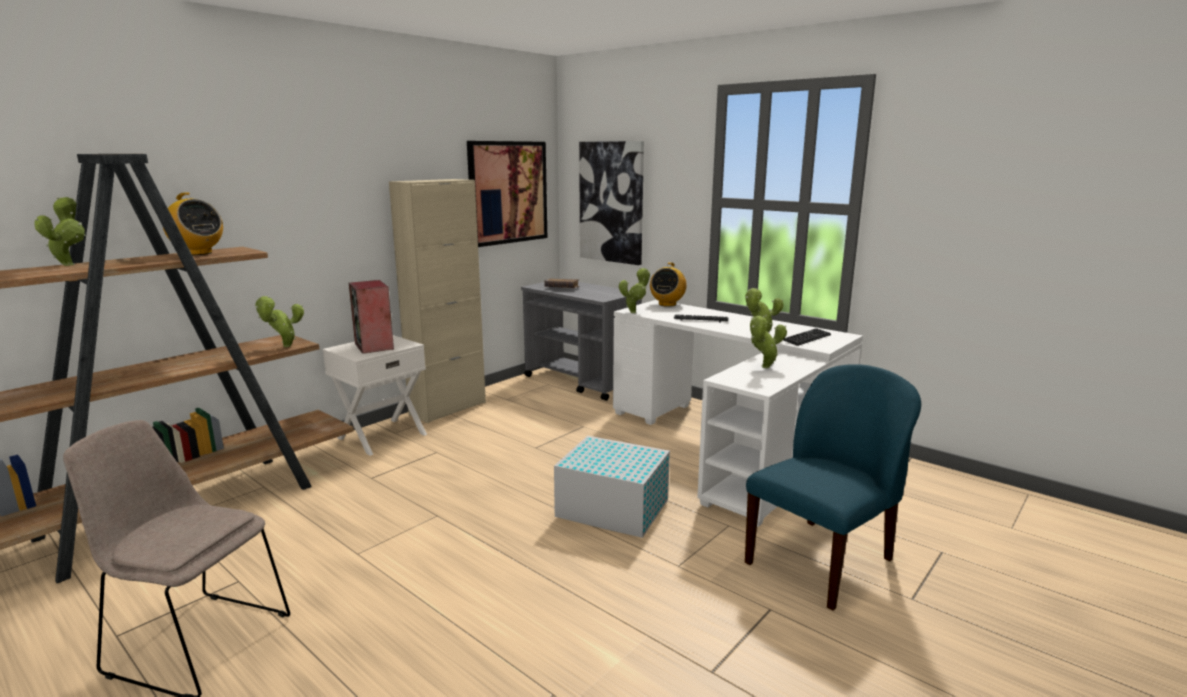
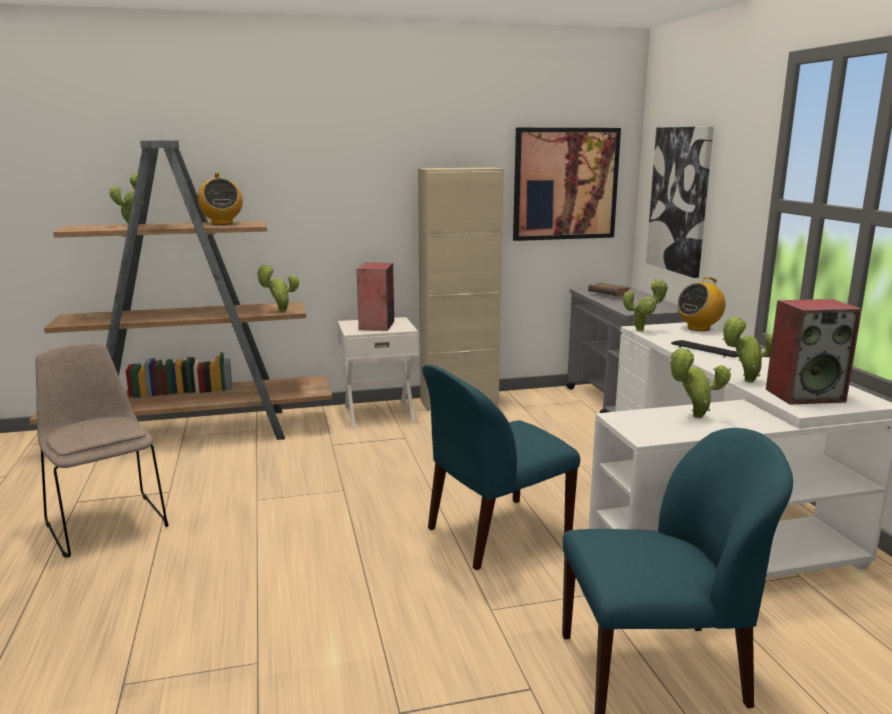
camera: 35 degrees right, 0 degrees up
white storage box [554,436,670,538] -> blue chair [422,364,580,570]
keyboard [783,328,831,346] -> speaker [766,299,862,405]

